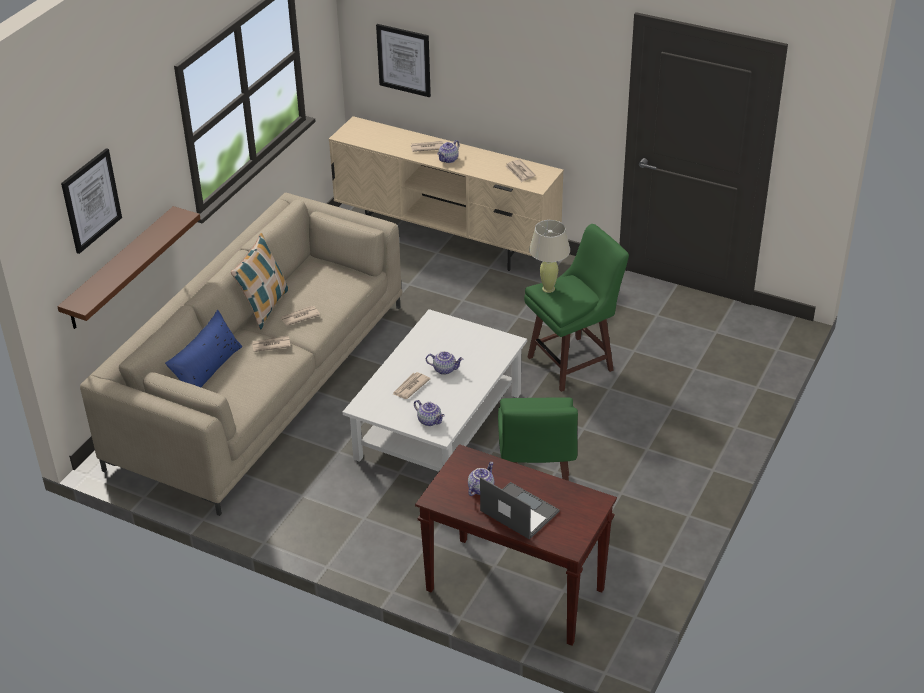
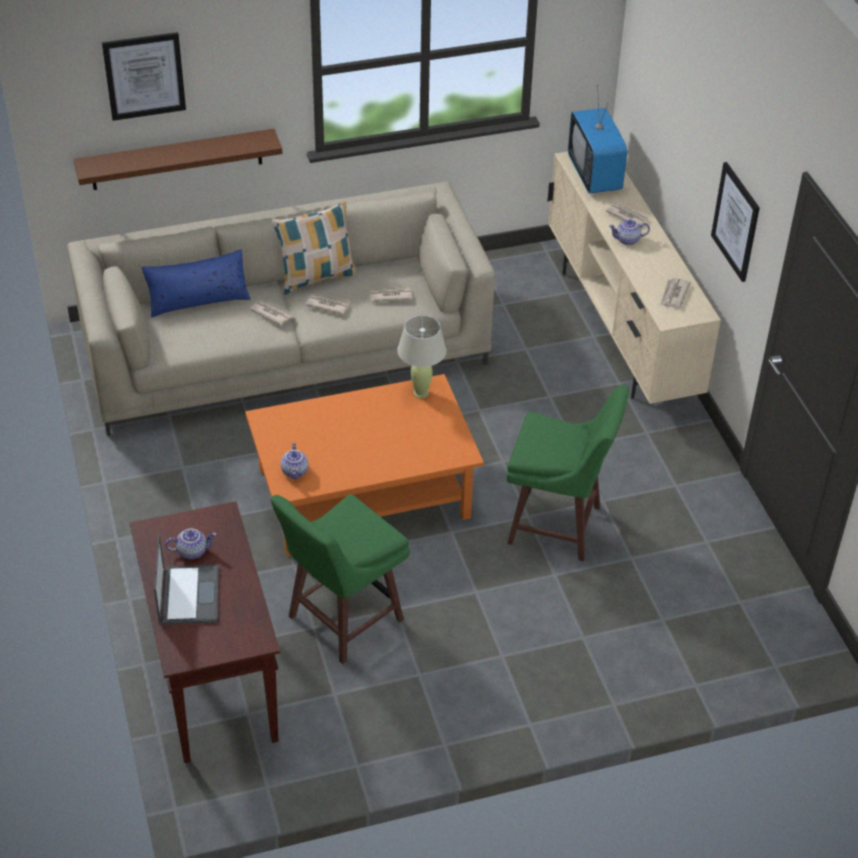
camera: 45 degrees right, 5 degrees up
white coffee table [343,309,527,472] -> orange coffee table [245,374,484,556]
picture [376,24,431,97] -> picture moved to [711,162,760,282]
newspaper [392,372,430,399] -> newspaper moved to [369,286,412,302]
teapot [426,351,463,375] -> none
beige table lamp [529,220,570,293] -> beige table lamp moved to [397,315,447,398]
none -> television [568,85,627,194]

